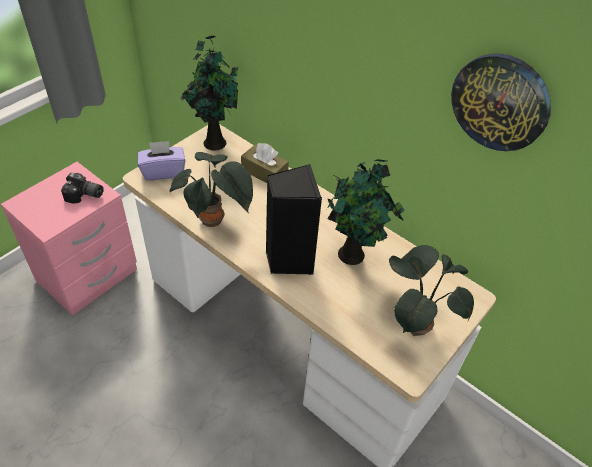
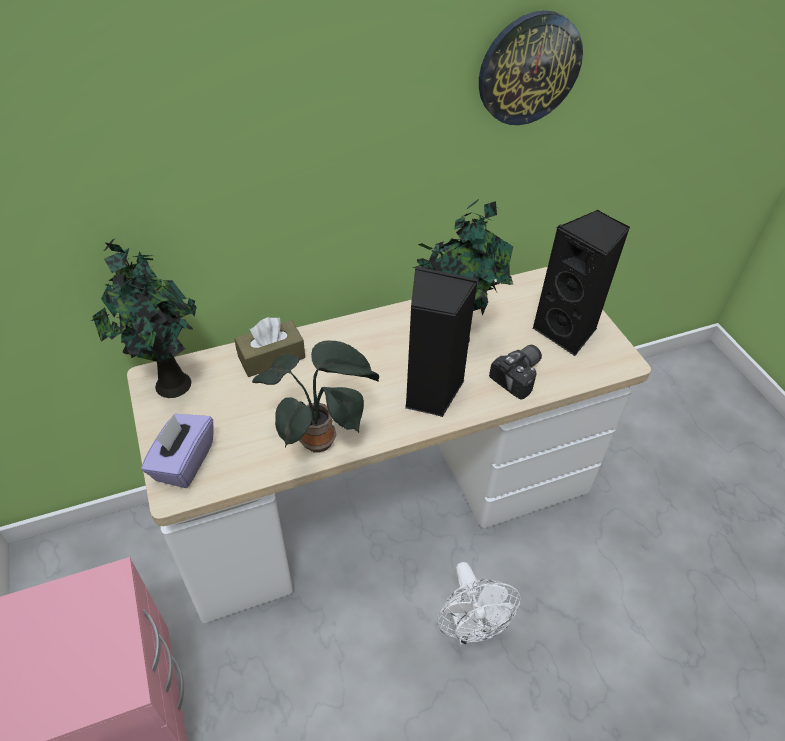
camera: 60 degrees left, 0 degrees up
camera [61,173,104,204] -> camera moved to [489,345,542,400]
potted plant [389,245,474,336] -> black speaker [533,210,630,356]
none -> white fan [437,562,521,645]

